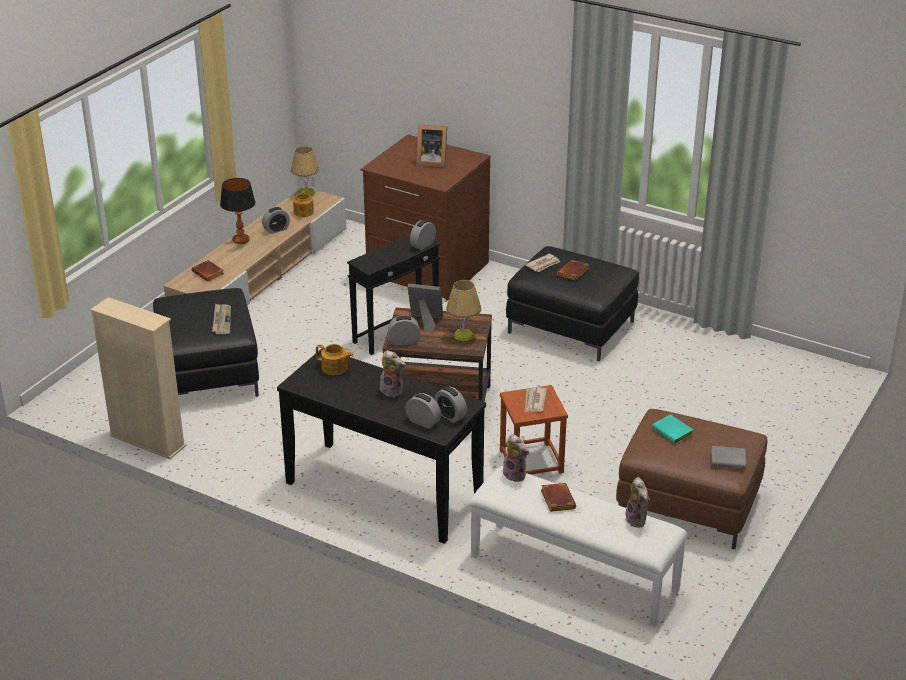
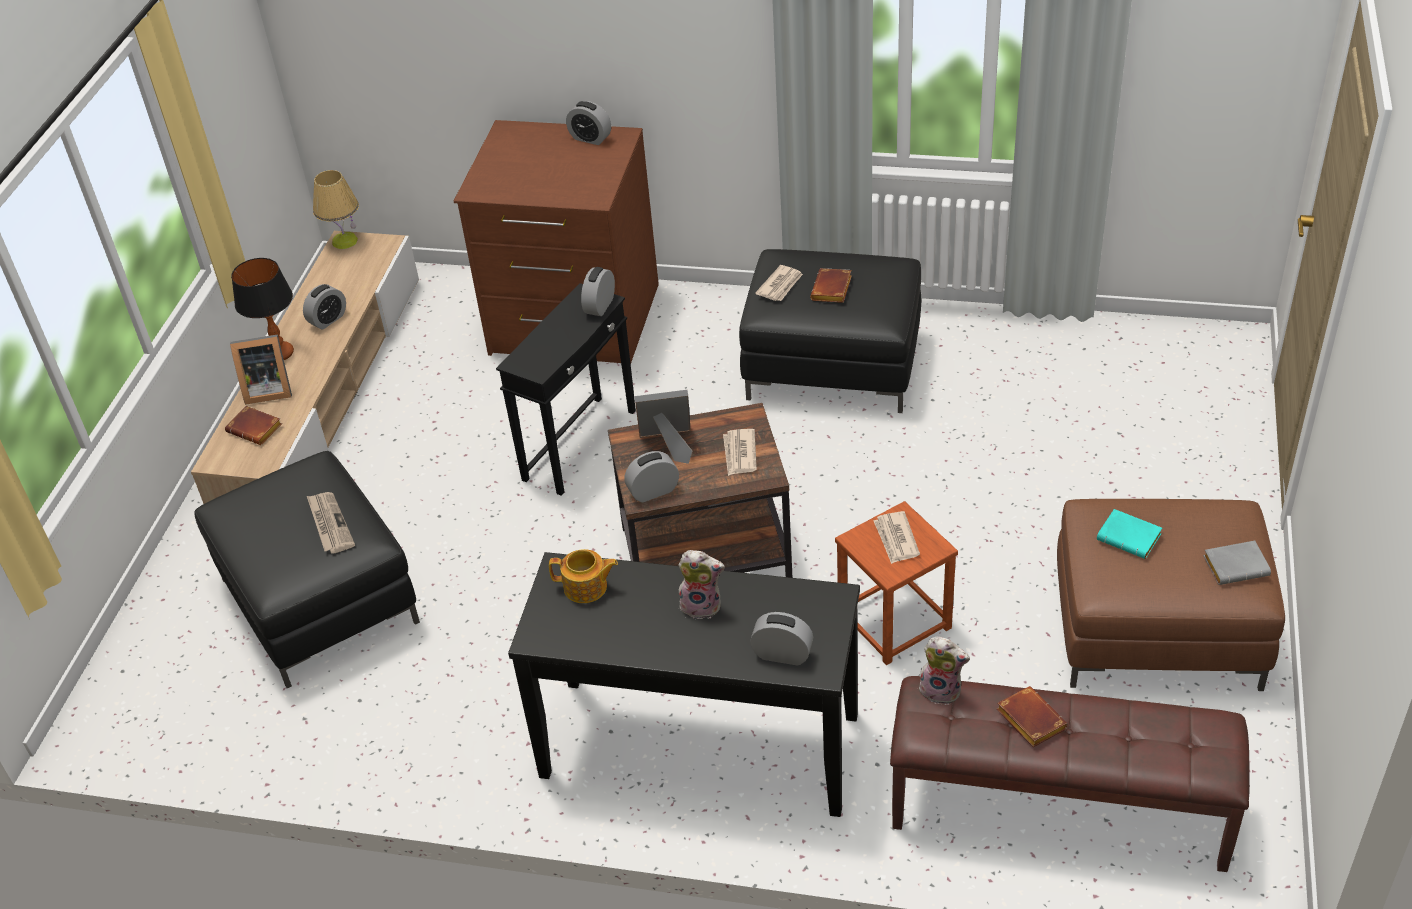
camera: 15 degrees left, 10 degrees up
beige bookcase [90,297,186,459] -> none
teapot [293,190,314,217] -> none
picture frame [417,124,447,167] -> picture frame moved to [230,334,292,405]
alarm clock [434,387,467,423] -> alarm clock moved to [566,101,611,145]
table lamp [446,280,481,341] -> newspaper [723,429,757,476]
white bench [469,466,687,627] -> brown bench [890,676,1250,872]
plush toy [626,477,650,528] -> none

